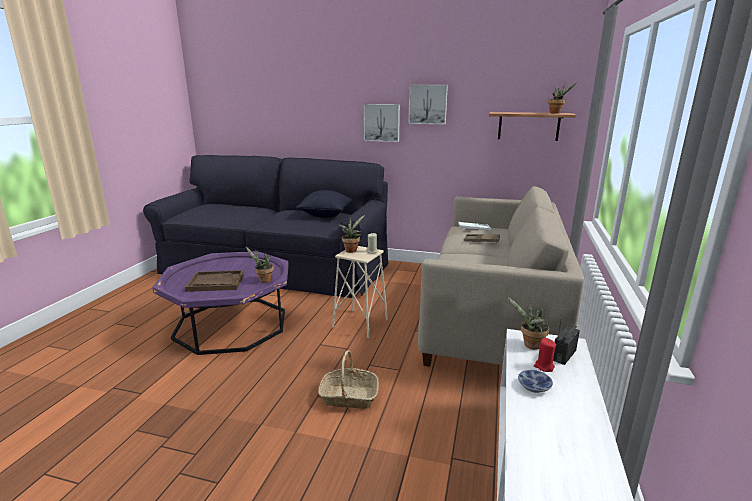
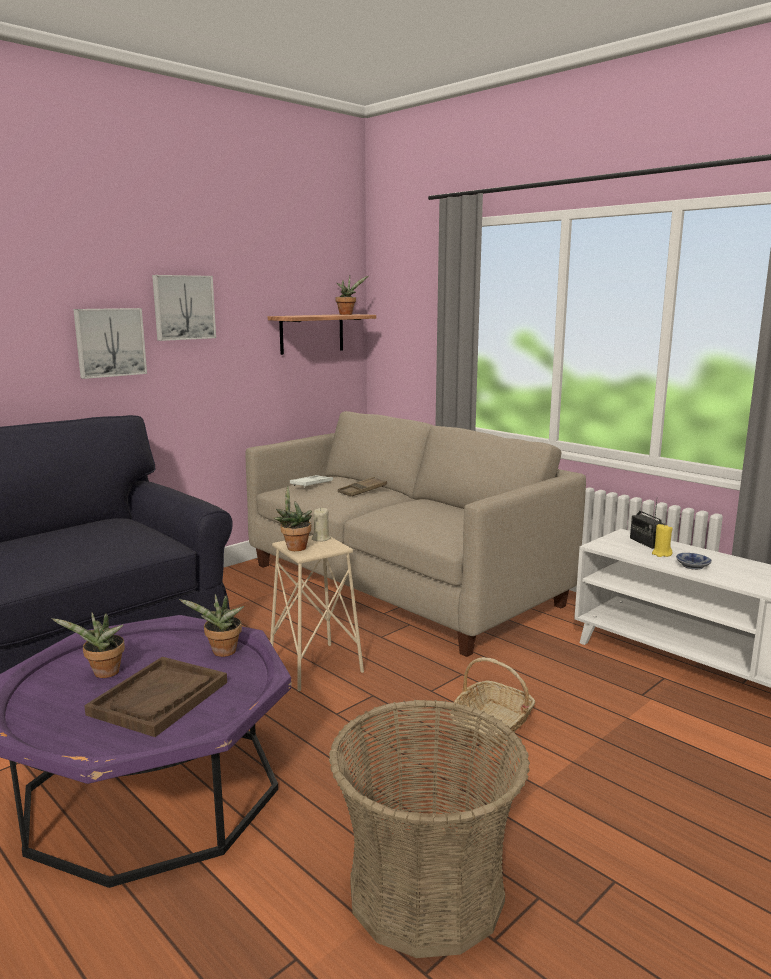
camera: 60 degrees left, 5 degrees down
black pillow [296,190,352,218] -> none
potted plant [506,296,549,350] -> potted plant moved to [51,612,125,678]
red candle [534,338,557,372] -> yellow candle [652,523,673,557]
none -> basket [329,700,530,958]

